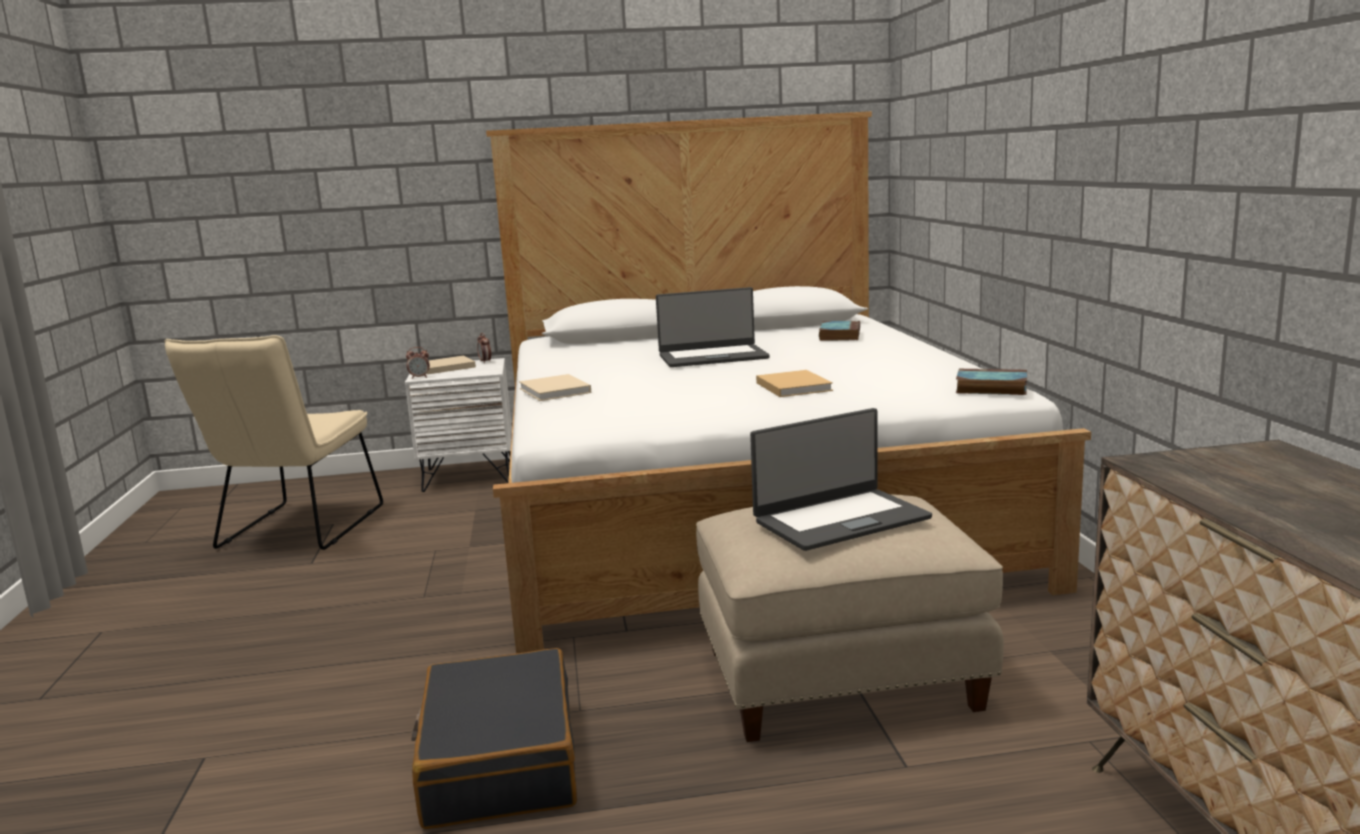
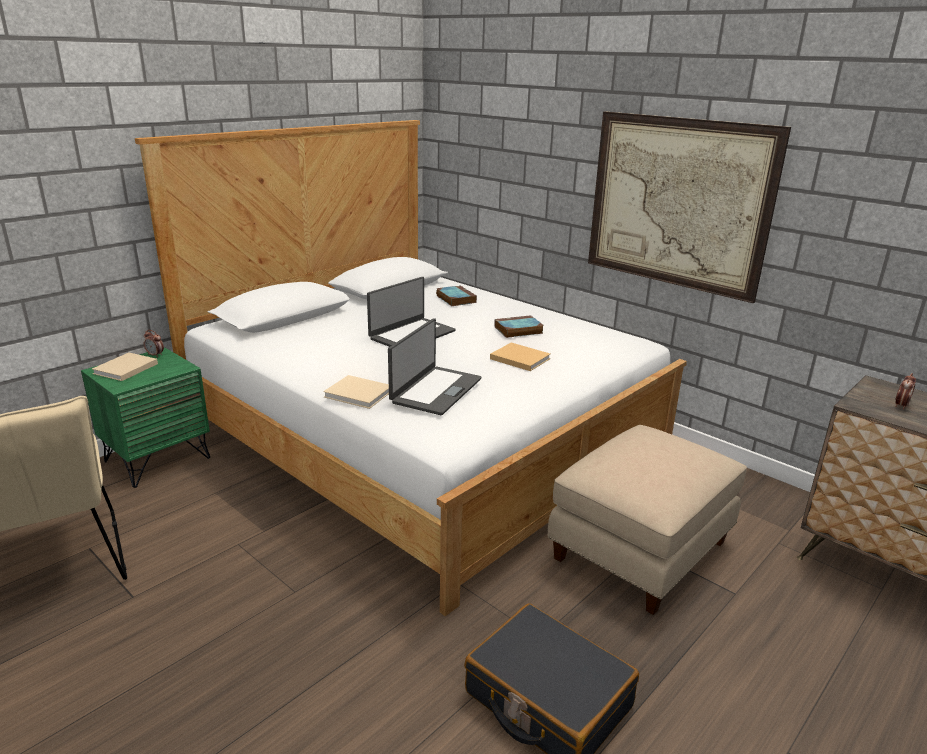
camera: 40 degrees left, 10 degrees up
white nightstand [405,358,512,492] -> green nightstand [81,348,210,488]
alarm clock [406,347,430,379] -> alarm clock moved to [895,373,916,410]
laptop [750,408,932,551] -> laptop moved to [388,318,481,415]
book [956,369,1027,395] -> book moved to [494,315,543,338]
none -> picture [588,111,791,303]

